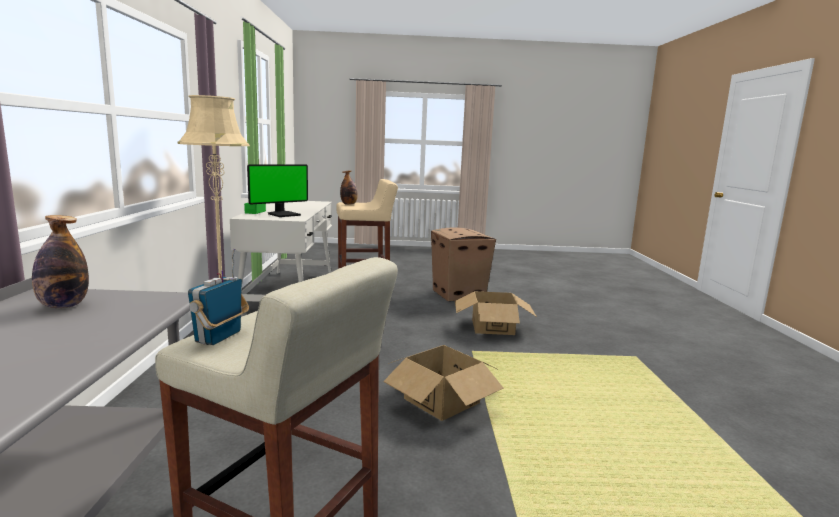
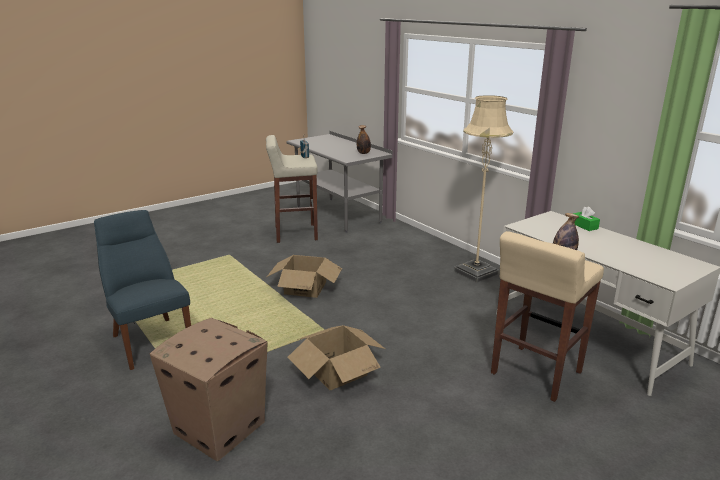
camera: 145 degrees right, 10 degrees up
monitor [247,164,308,217] -> none
cardboard box [431,227,496,301] -> cardboard box moved to [150,318,267,461]
none -> blue chair [94,210,191,370]

